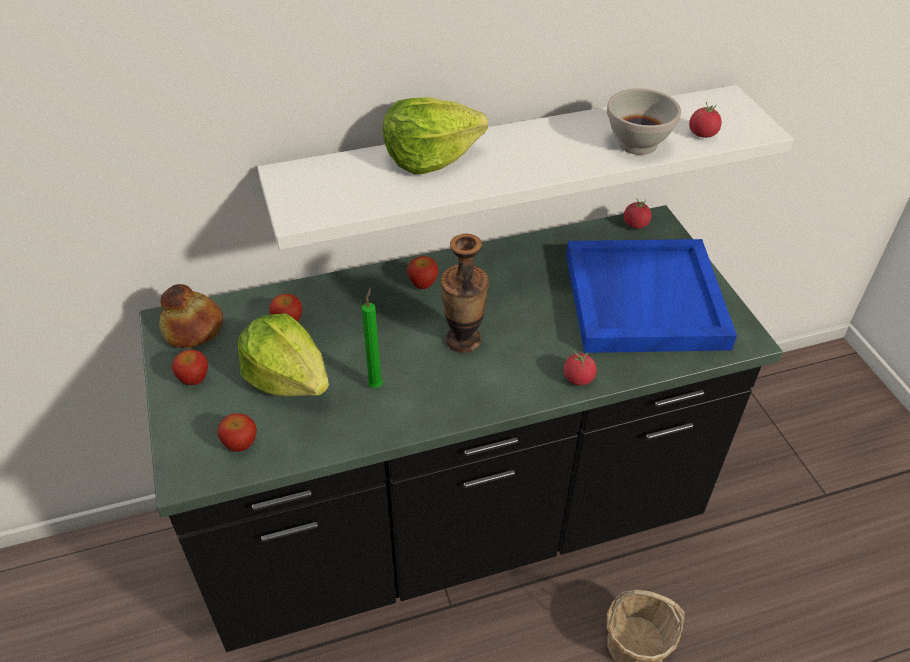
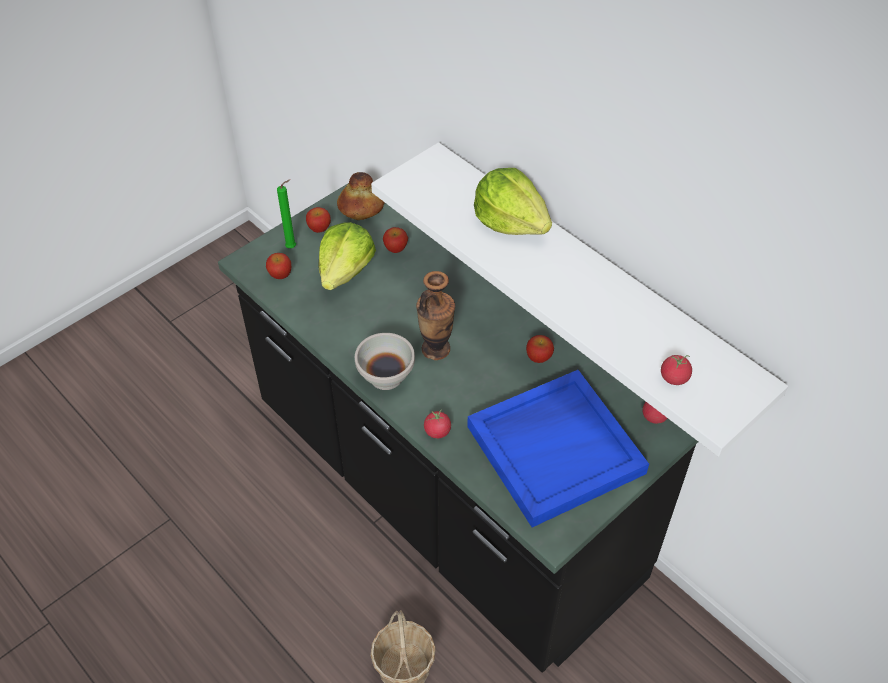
camera: 65 degrees right, 5 degrees up
green candle [362,288,383,388] -> green candle moved to [277,179,296,248]
apple [407,256,438,289] -> apple moved to [526,335,554,363]
white bowl [607,89,681,155] -> white bowl moved to [355,333,415,390]

